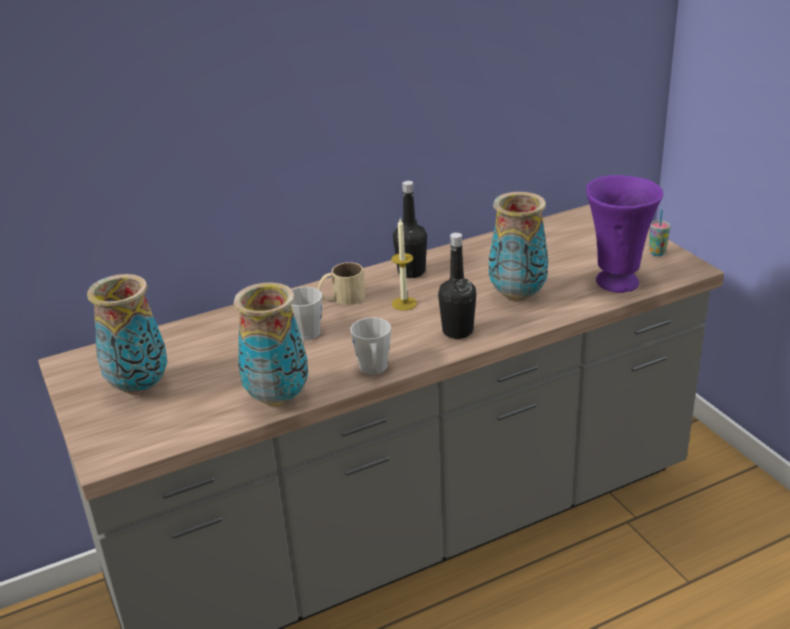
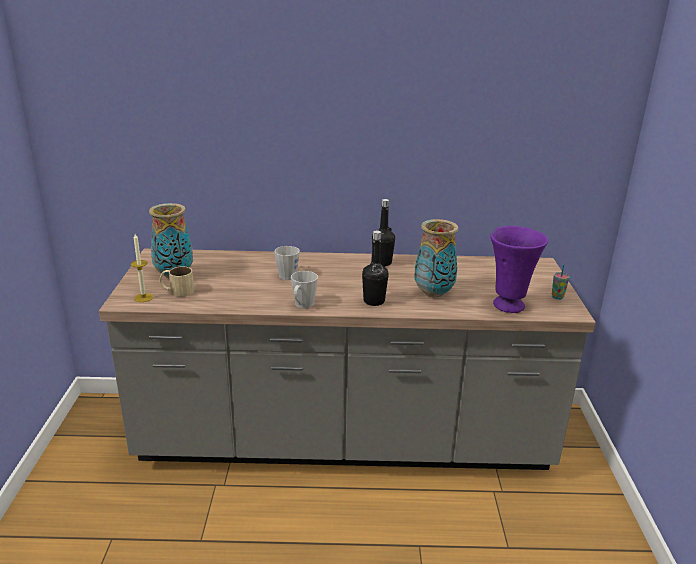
camera: 25 degrees right, 5 degrees down
vase [234,282,308,407] -> none
beige mug [318,262,365,305] -> beige mug moved to [159,267,194,297]
candle [391,219,417,311] -> candle moved to [131,234,153,302]

